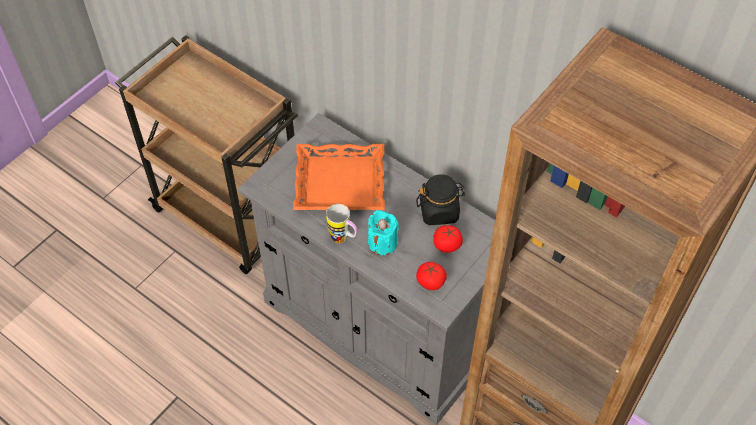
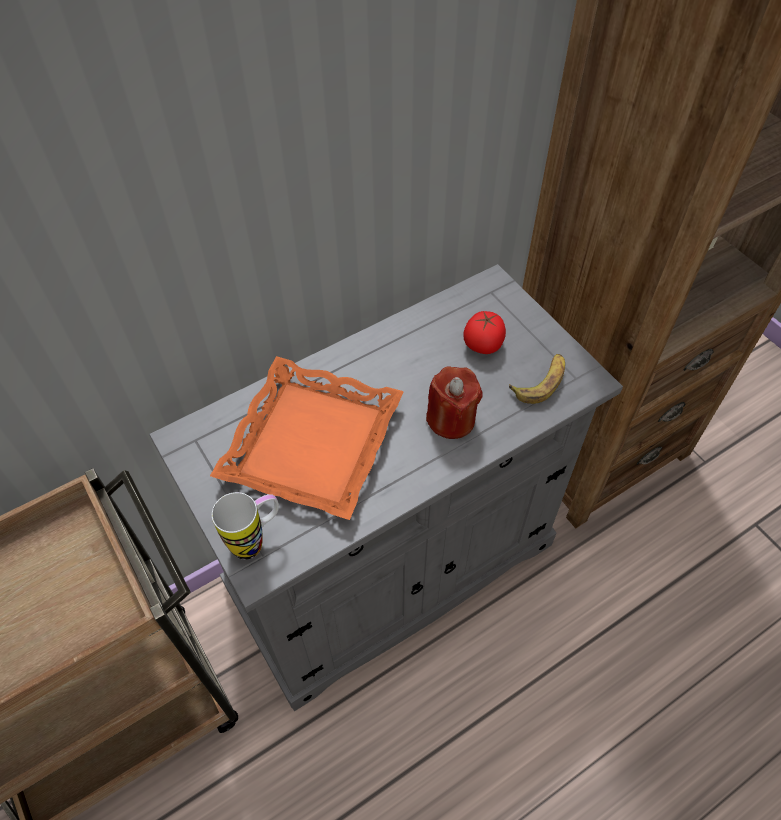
camera: 70 degrees left, 0 degrees up
mug [326,204,358,243] -> mug moved to [212,492,279,560]
turquoise candle [368,210,399,255] -> red candle [426,366,483,439]
black jar [416,175,466,225] -> none
tomato [416,262,447,290] -> banana [509,354,565,404]

